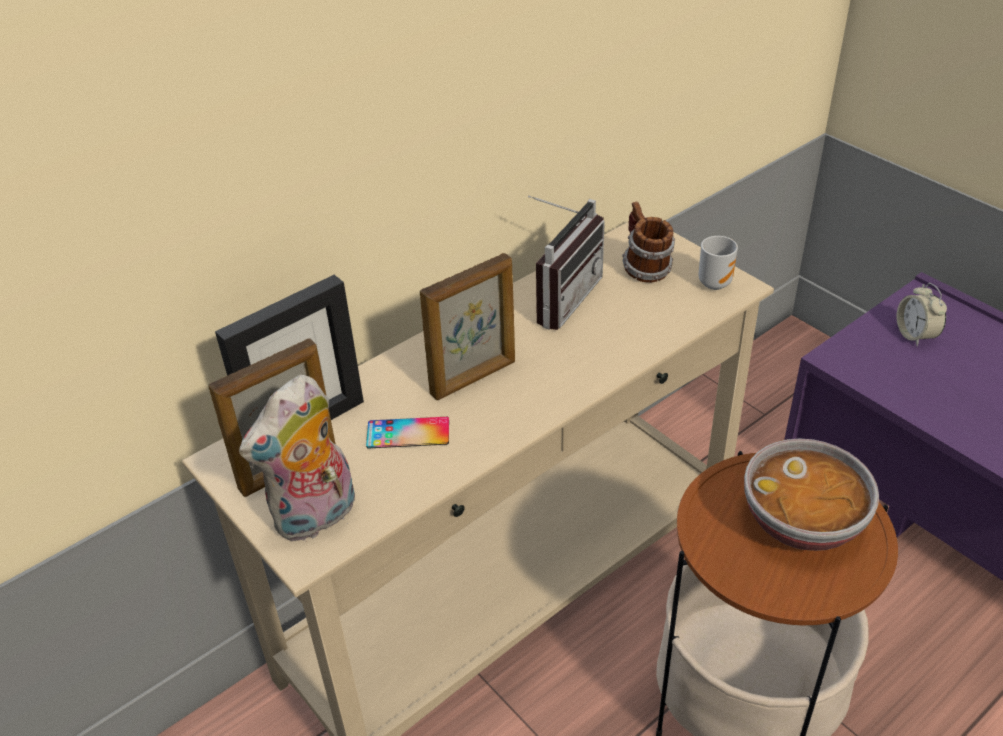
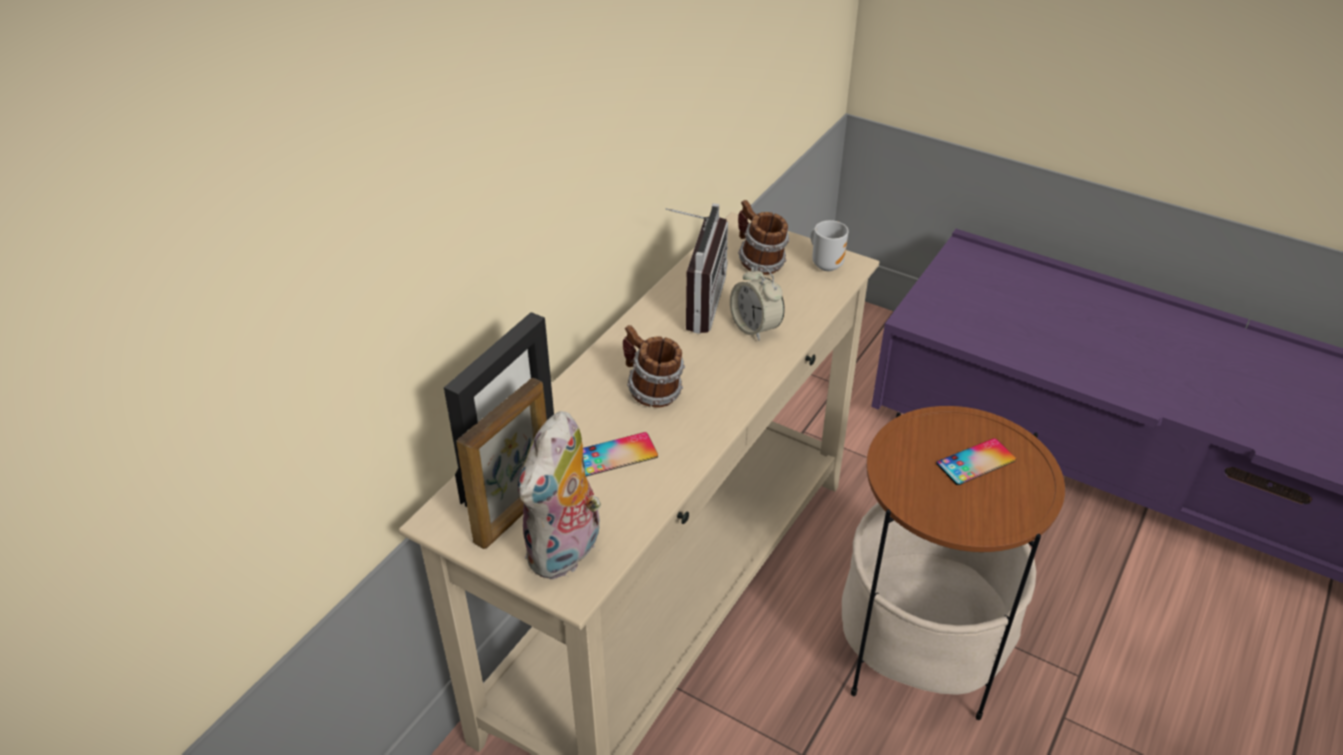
camera: 20 degrees left, 0 degrees up
picture frame [420,253,515,400] -> mug [623,325,685,408]
bowl [744,439,879,551] -> phone [936,438,1016,485]
alarm clock [896,283,947,347] -> alarm clock moved to [730,265,785,341]

